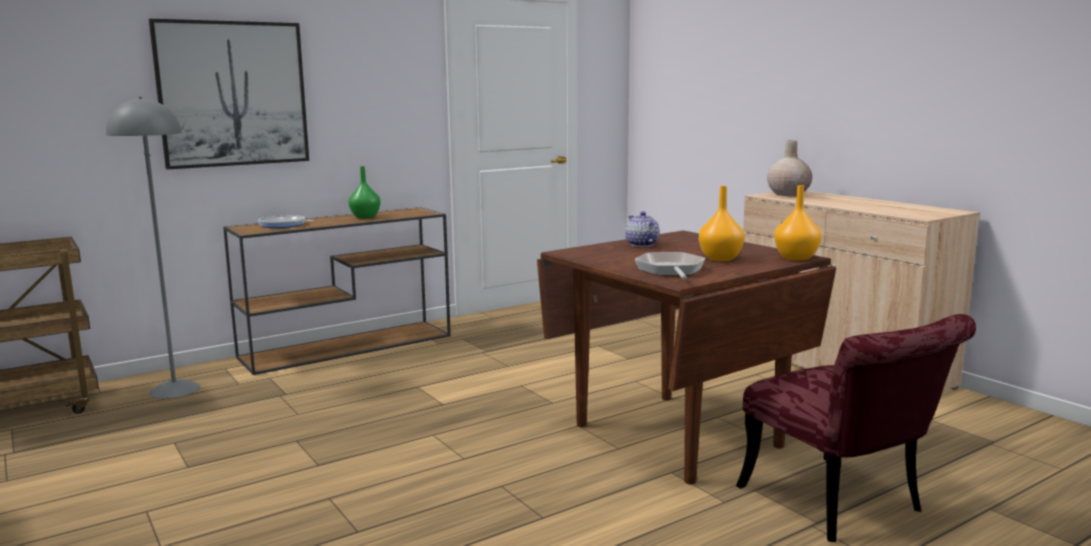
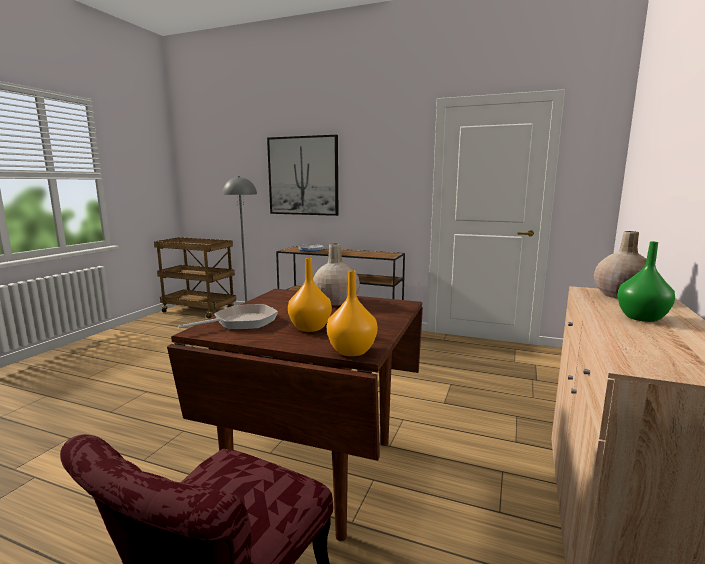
camera: 55 degrees right, 0 degrees up
green vase [348,166,381,219] -> green vase moved to [618,241,675,322]
teapot [625,212,660,247] -> beige vase [313,243,360,306]

